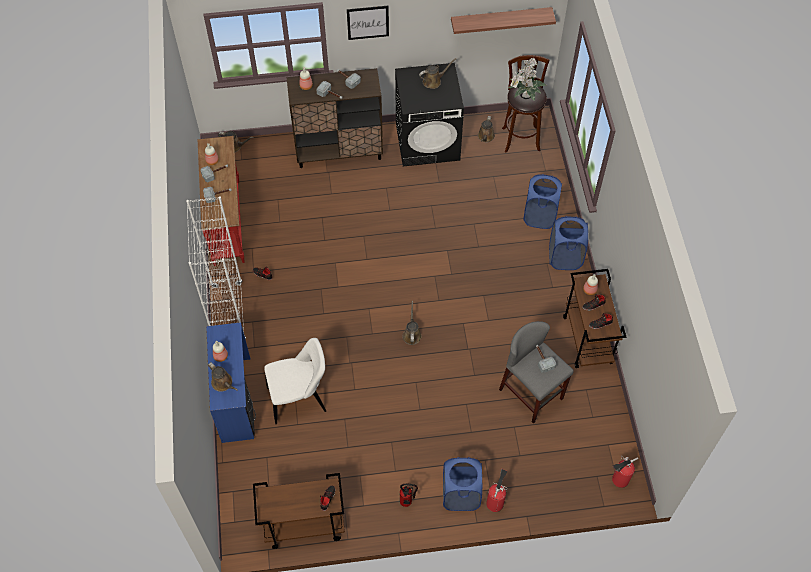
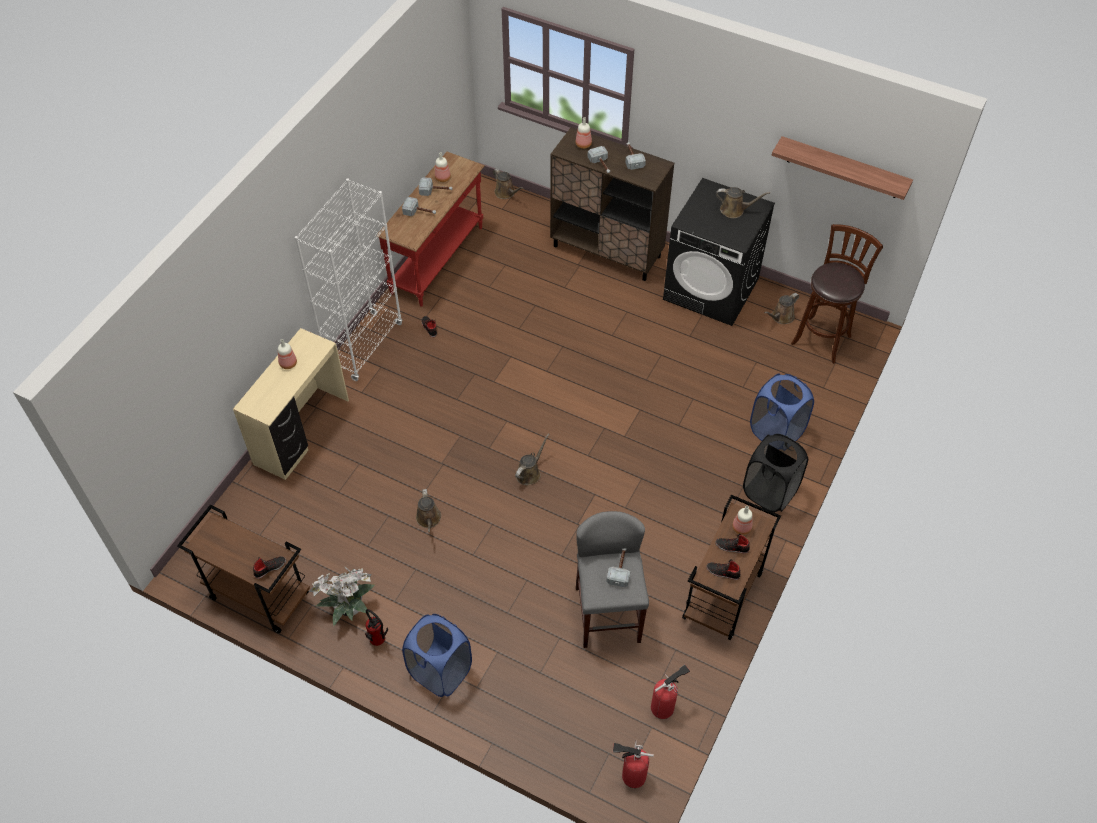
camera: 35 degrees right, 5 degrees down
blue desk [206,322,256,443] -> beige desk [233,328,349,480]
brown watering can [208,362,238,392] -> brown watering can moved to [416,489,441,533]
white chair [264,338,326,424] -> none
picture [347,6,389,40] -> none
fire extinguisher [486,469,508,512] -> fire extinguisher moved to [651,664,690,719]
potted plant [509,58,546,101] -> potted plant moved to [308,567,375,626]
blue laundry basket [549,216,588,270] -> black laundry basket [743,434,808,512]

